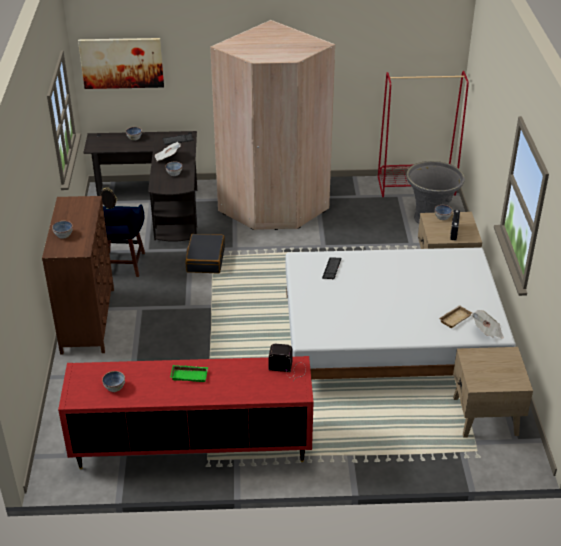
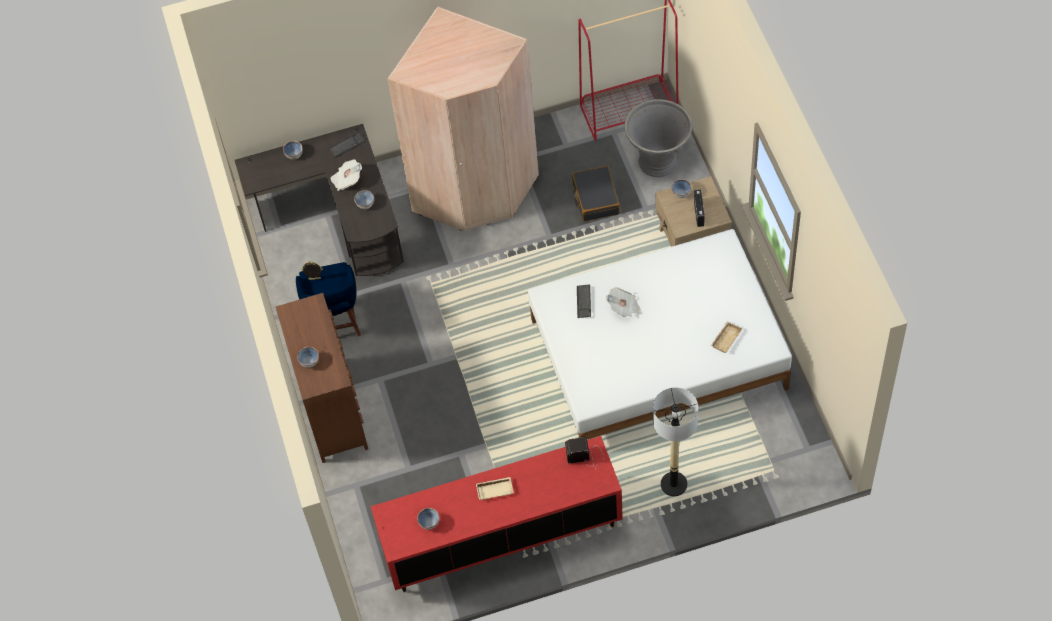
camera: 10 degrees left, 20 degrees up
picture [78,38,164,89] -> none
green tray [170,365,208,382] -> beige tray [476,477,514,500]
black suitcase [186,234,225,273] -> black suitcase moved to [572,166,620,221]
beige nightstand [453,347,533,438] -> none
newspaper [472,310,504,339] -> newspaper moved to [606,287,642,317]
none -> floor lamp [653,387,698,496]

